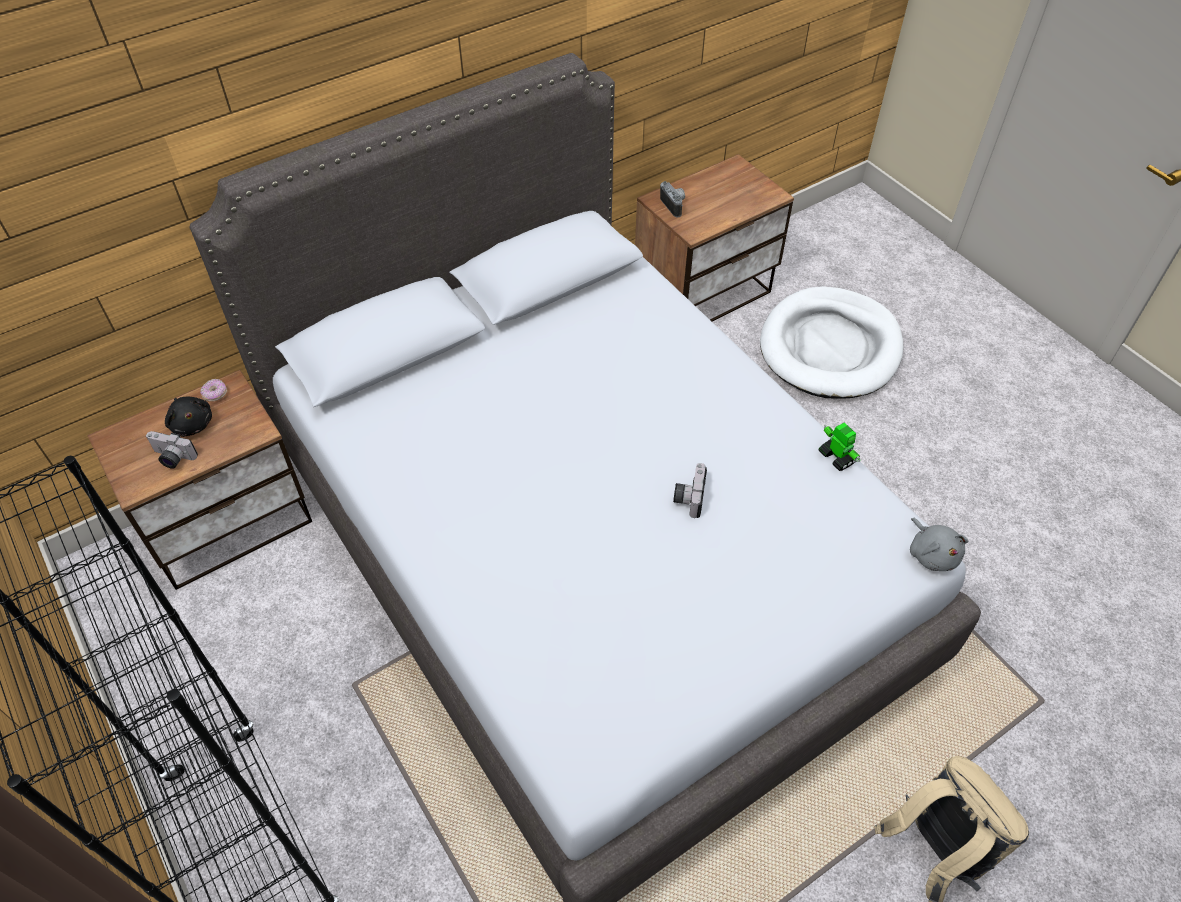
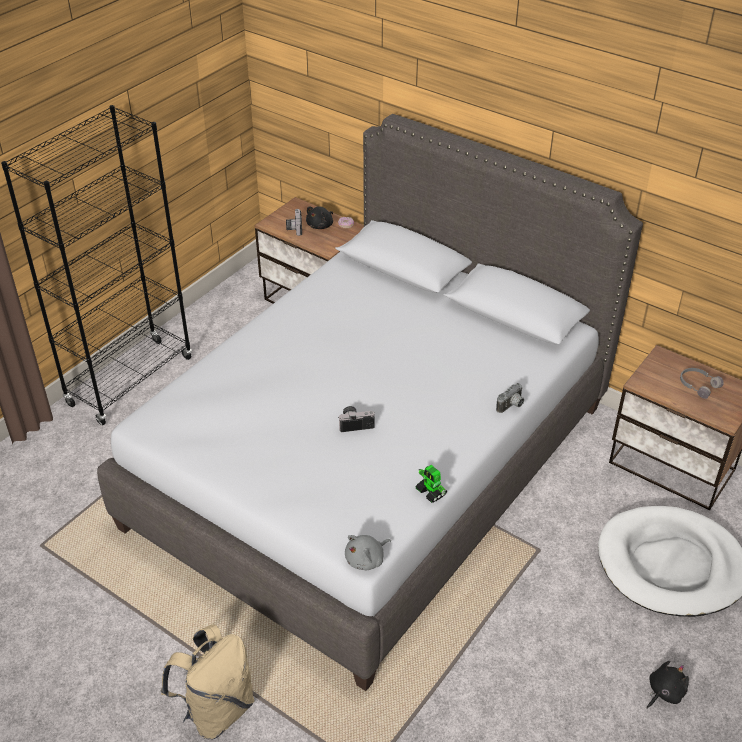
camera: 70 degrees right, 10 degrees down
camera [660,181,685,217] -> camera moved to [496,383,524,413]
toy robot [818,423,860,471] -> toy robot turned 105 degrees clockwise [415,465,447,503]
none -> black plush toy [646,661,689,708]
none -> grey headphones [680,368,724,399]

